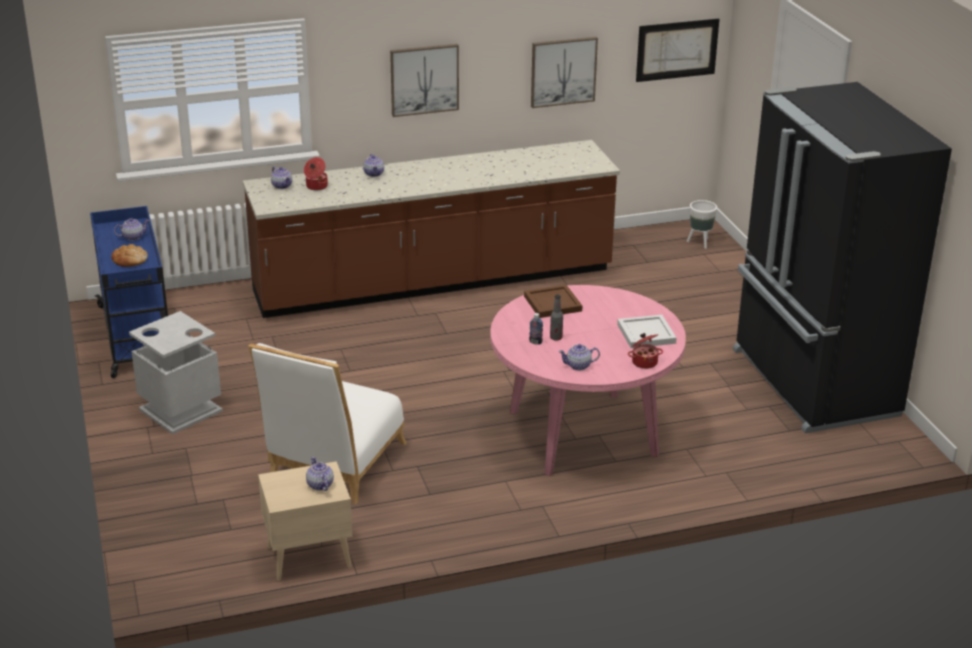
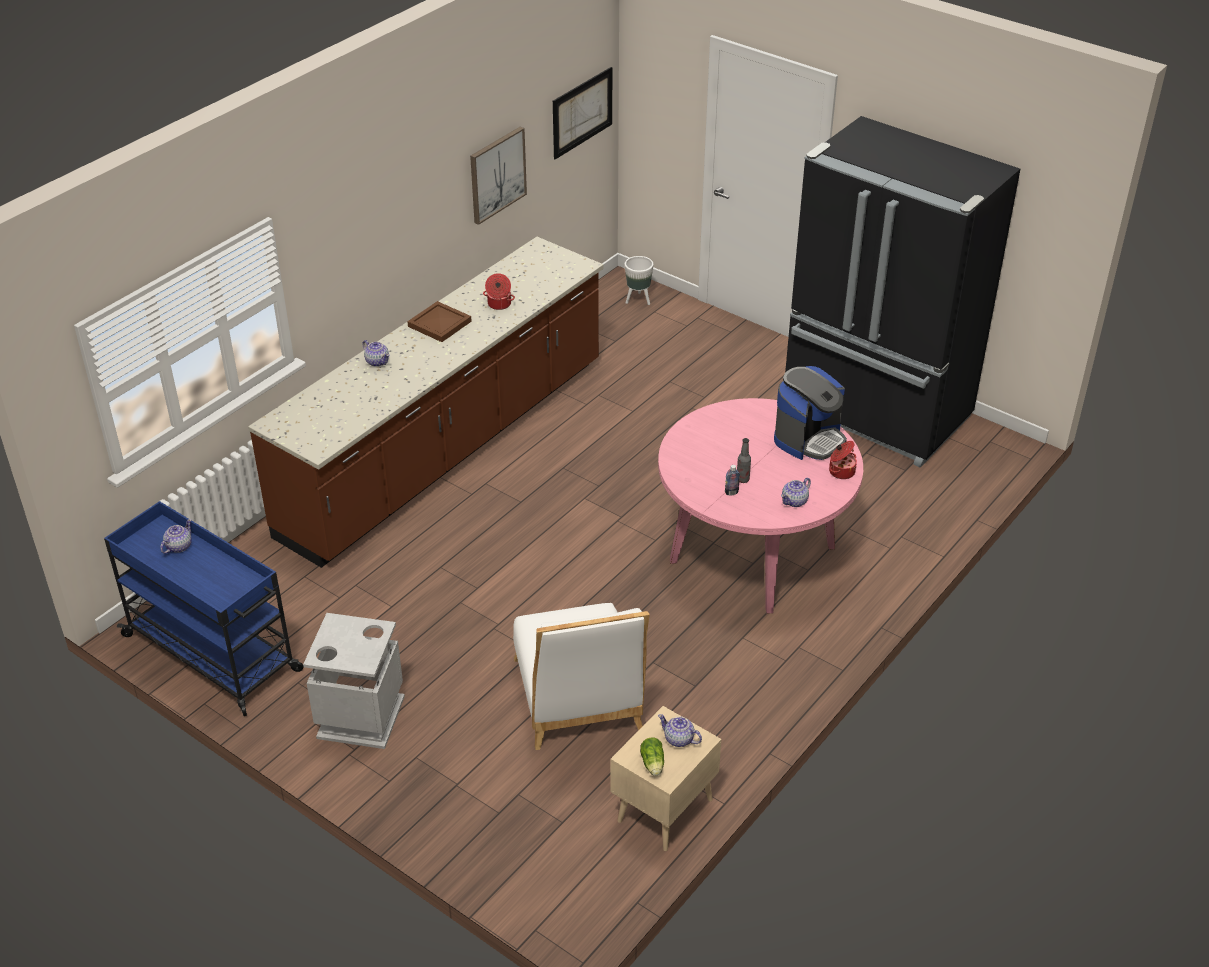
camera: 35 degrees left, 10 degrees up
bread [111,244,148,267] -> none
teapot [271,166,292,189] -> none
cooking pot [304,157,328,190] -> cooking pot moved to [483,273,515,310]
picture [390,44,459,117] -> none
brown tray [524,285,582,318] -> brown tray moved to [407,301,472,342]
white tray [617,315,677,348] -> coffee machine [774,366,847,460]
none -> lettuce [640,737,664,776]

